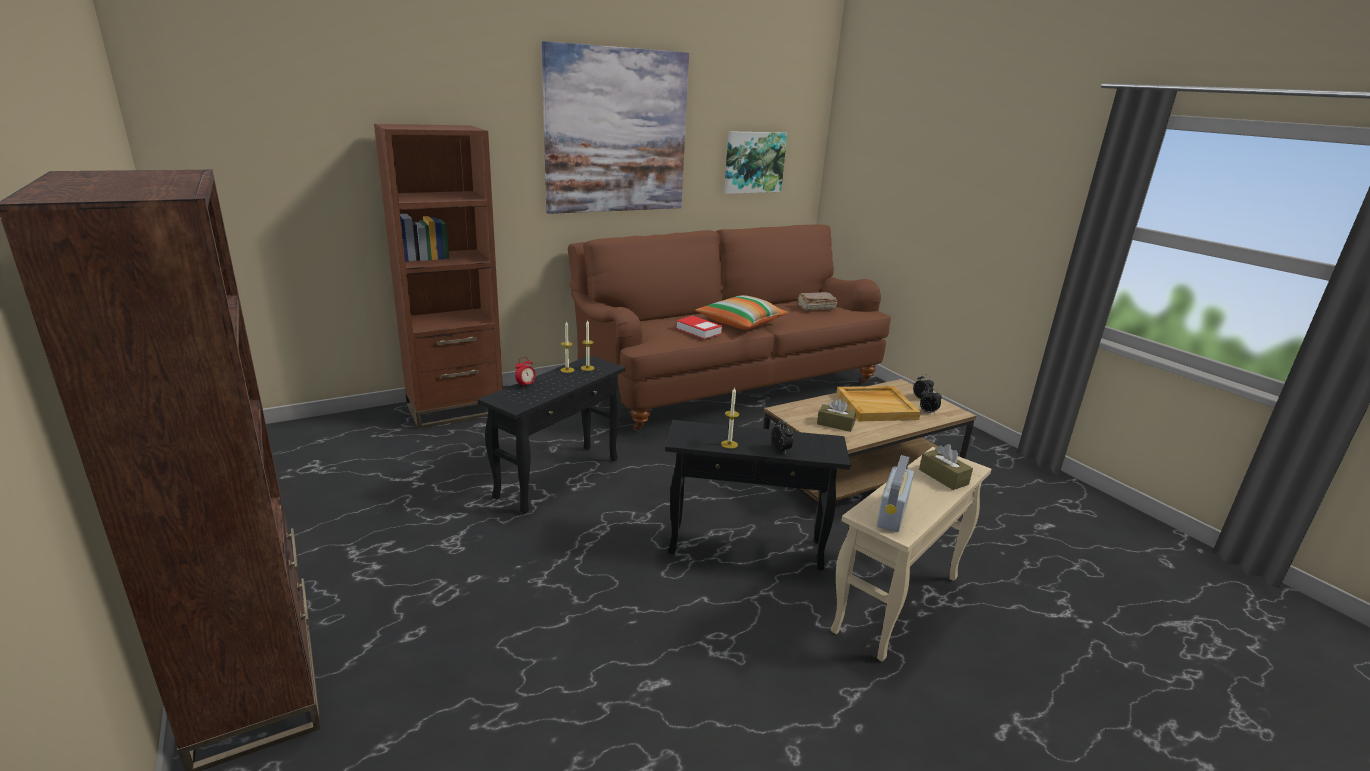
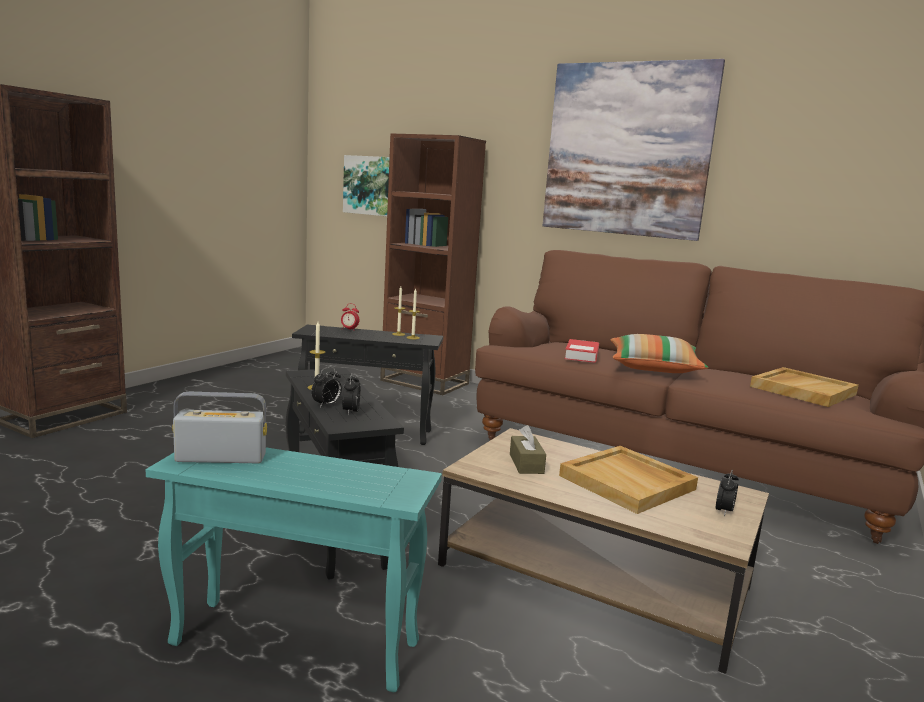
camera: 60 degrees right, 10 degrees down
picture [724,131,787,194] -> picture moved to [343,155,390,216]
brown book [798,292,838,311] -> beige tray [750,367,859,407]
beige side table [831,447,991,662] -> turquoise side table [145,448,442,692]
brown tissue box [919,444,973,490] -> none
alarm clock [920,388,942,414] -> alarm clock moved to [342,372,361,415]

